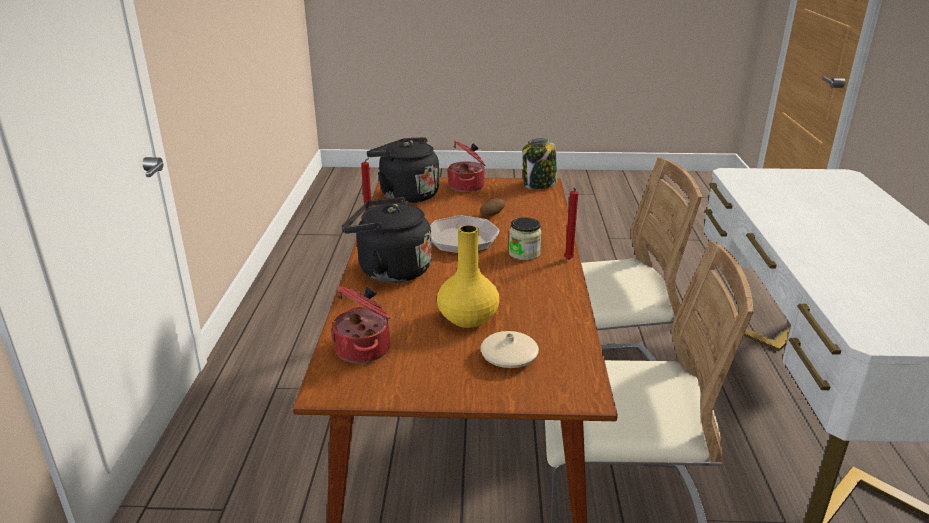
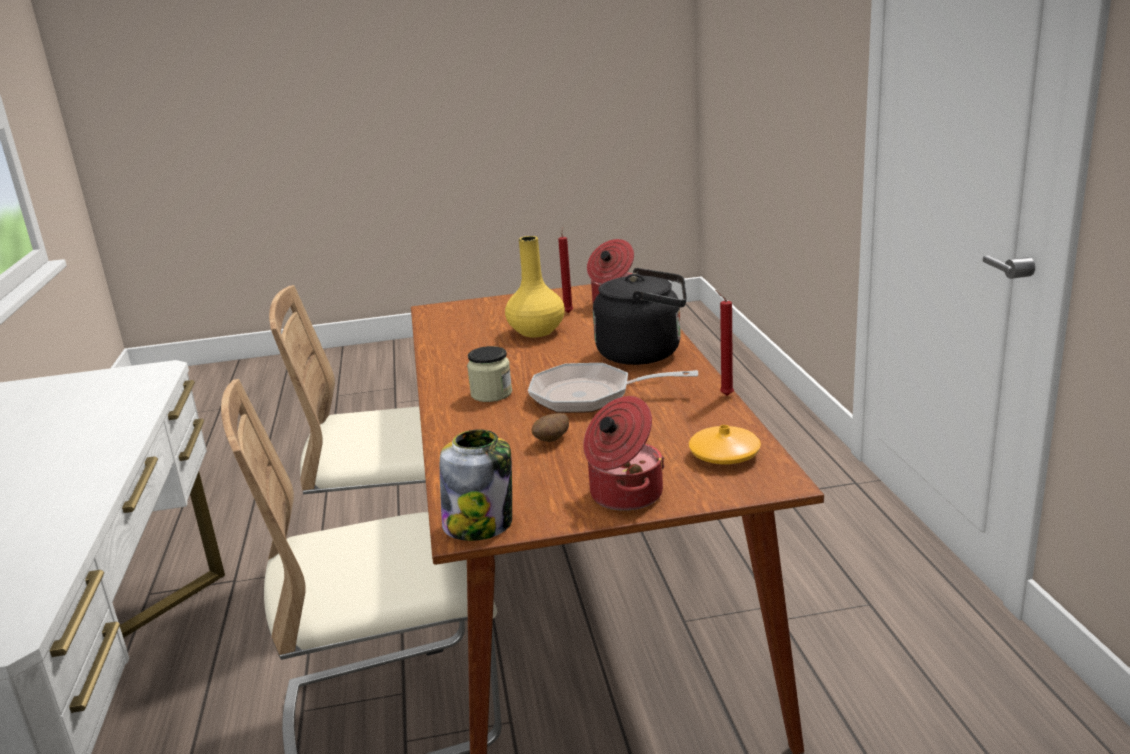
camera: 170 degrees right, 5 degrees down
black kettle [367,137,439,203] -> orange vase [689,425,761,465]
beige vase [481,331,539,368] -> none
red candle [564,187,578,259] -> red candle moved to [558,227,573,313]

